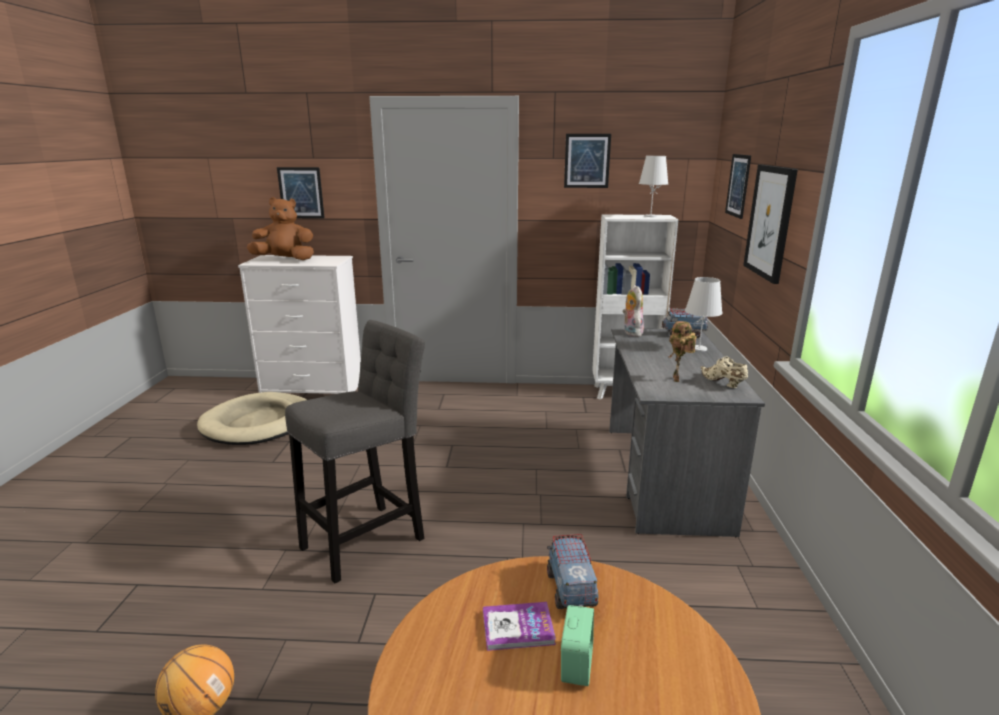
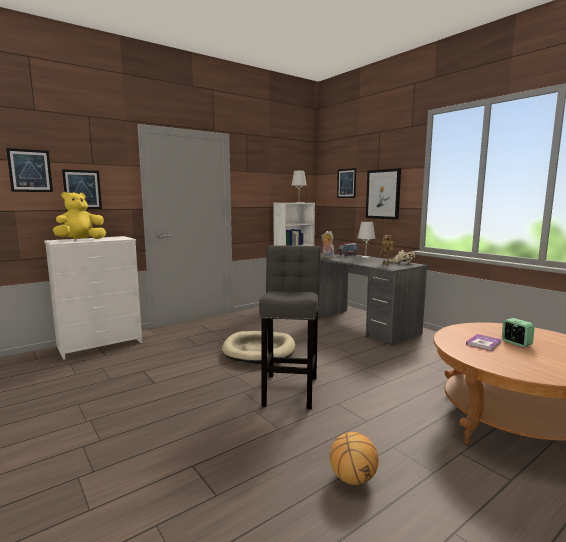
camera: 40 degrees left, 10 degrees down
beige dog bed [197,392,307,445] -> beige dog bed moved to [222,331,295,364]
brown plush toy [247,197,314,260] -> yellow plush toy [53,192,106,239]
toy truck [547,534,599,609] -> none
picture [564,134,611,188] -> picture moved to [6,148,53,192]

